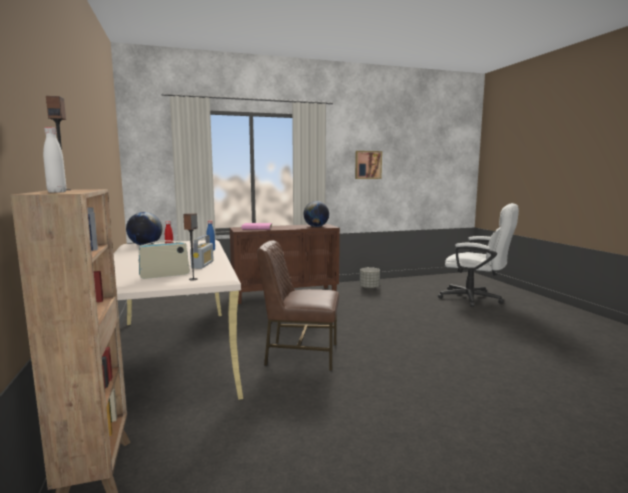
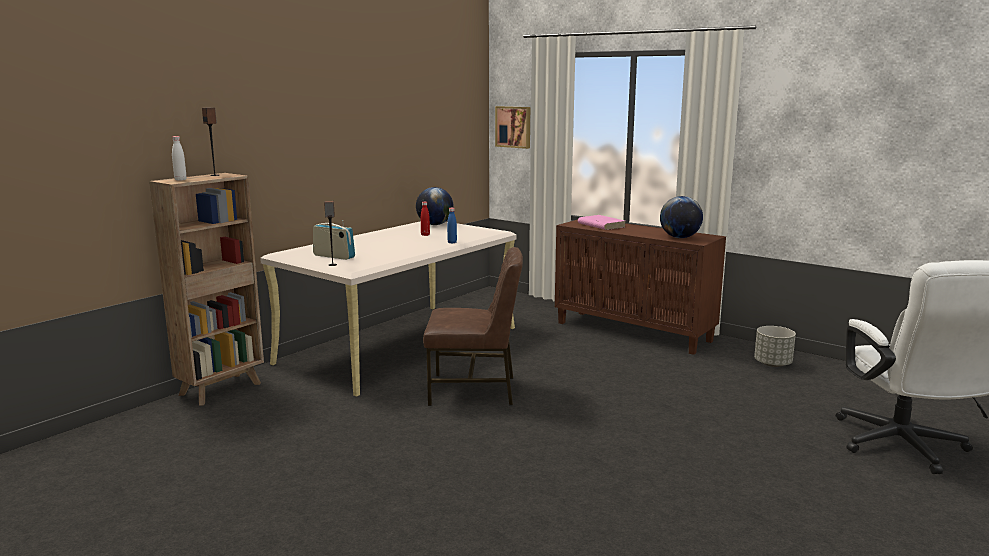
camera: 55 degrees right, 5 degrees up
radio [190,235,214,269] -> none
brown chair [257,240,339,371] -> brown chair turned 120 degrees clockwise [423,247,523,406]
picture [355,151,382,179] -> picture moved to [495,106,530,149]

